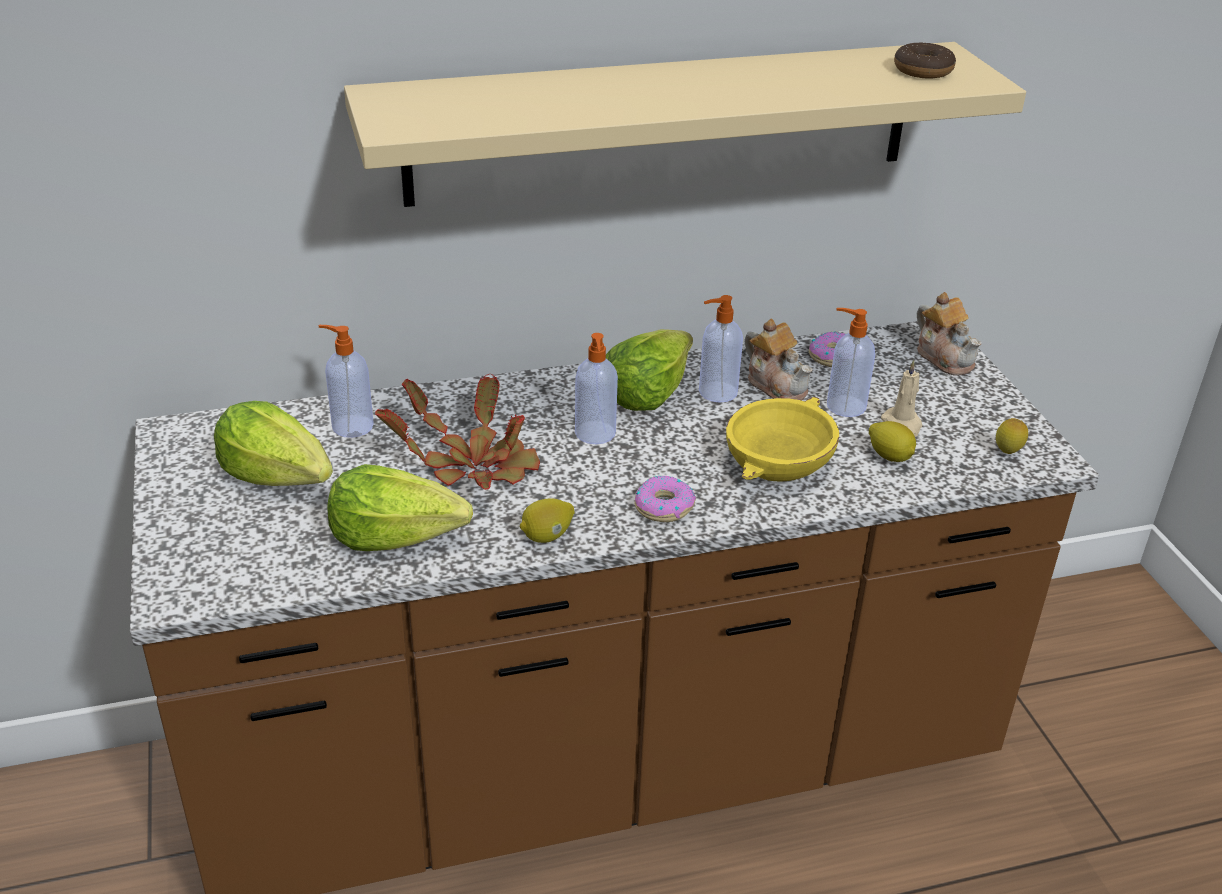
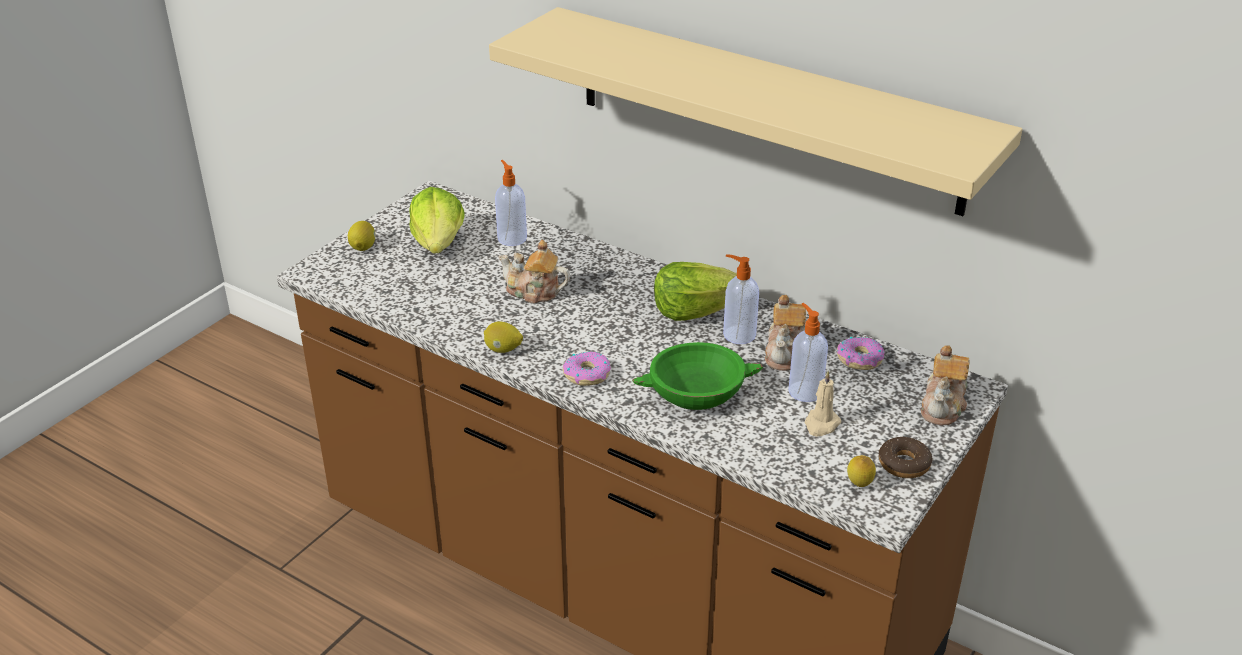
camera: 50 degrees right, 0 degrees up
lettuce [327,464,473,551] -> none
potted plant [375,373,540,490] -> teapot [499,240,570,304]
soap dispenser [575,333,618,444] -> none
yellow bowl [726,397,839,481] -> green bowl [632,342,763,410]
lemon [869,421,916,462] -> lemon moved to [348,221,376,251]
donut [894,43,956,79] -> donut moved to [879,437,932,478]

